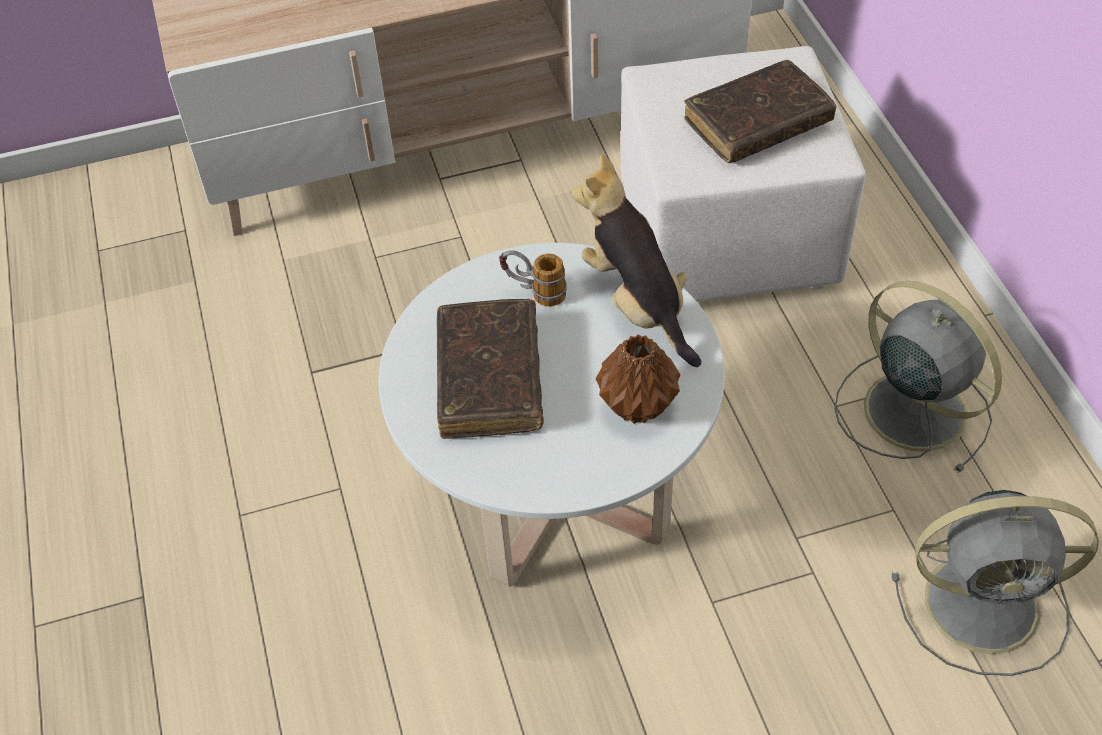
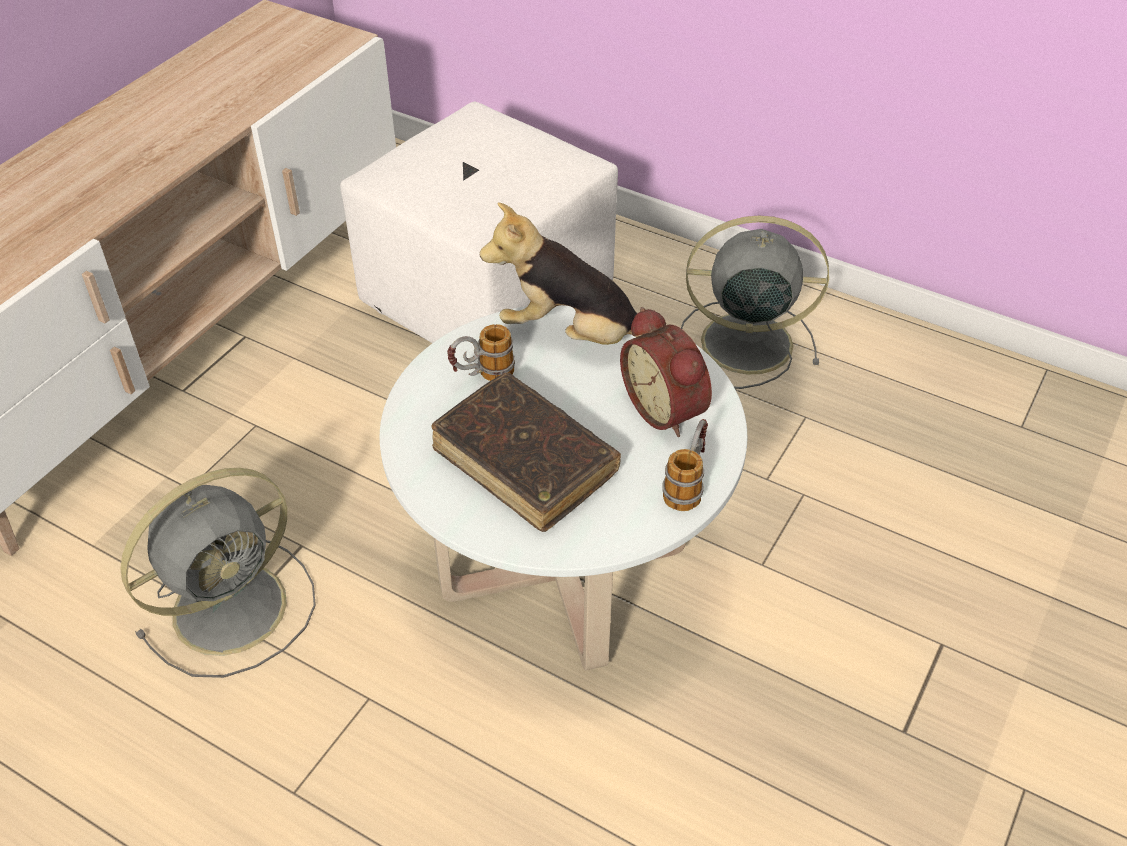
camera: 45 degrees left, 5 degrees down
brown vase [596,335,680,424] -> alarm clock [620,307,712,437]
brown book [684,60,836,163] -> none
grey fan [892,490,1099,676] -> grey fan moved to [120,468,316,678]
none -> mug [662,419,708,511]

